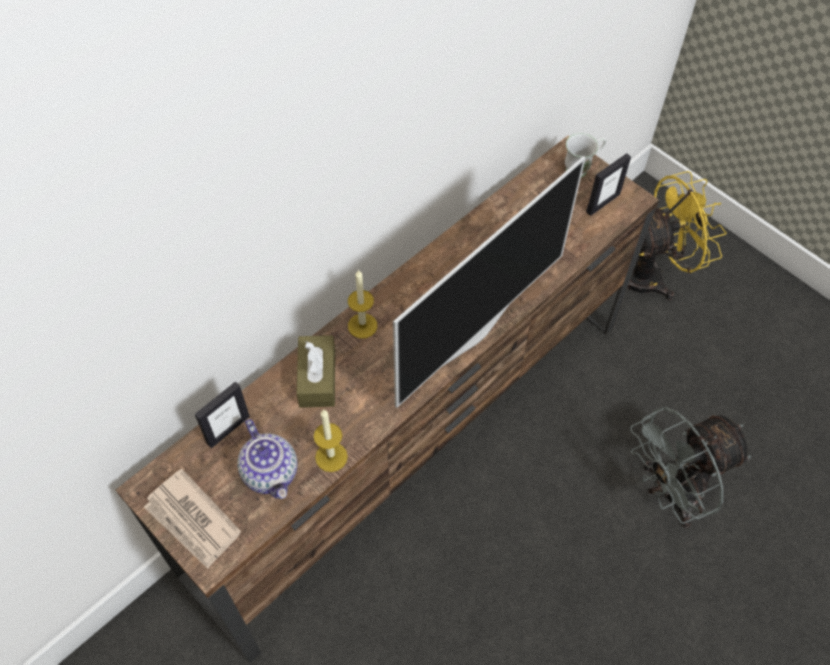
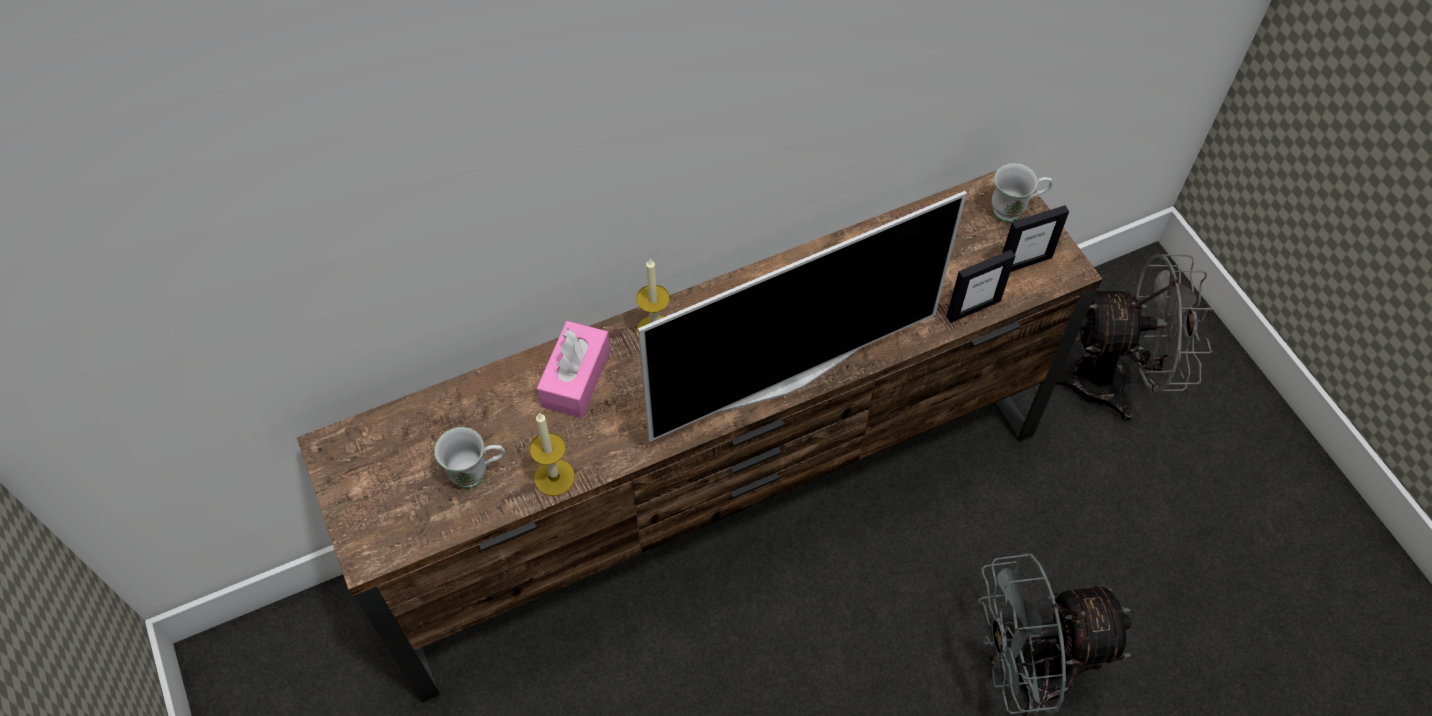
camera: 20 degrees right, 0 degrees up
newspaper [144,469,241,569] -> none
picture frame [195,382,250,448] -> picture frame moved to [946,250,1015,323]
teapot [237,419,298,499] -> white mug [434,427,505,489]
brown tissue box [297,335,335,408] -> pink tissue box [537,321,610,418]
yellow fan [628,171,727,300] -> grey fan [1056,254,1214,422]

